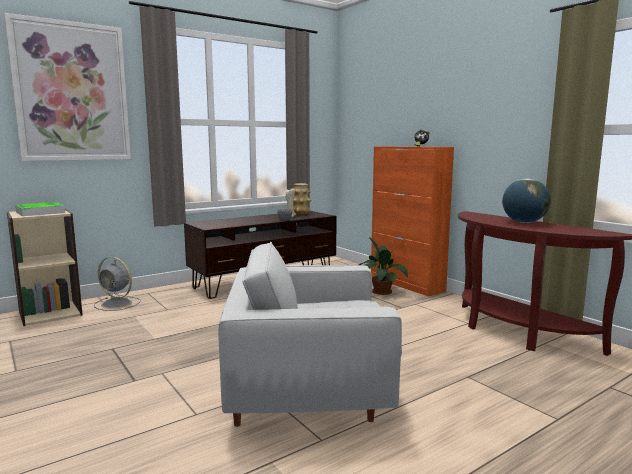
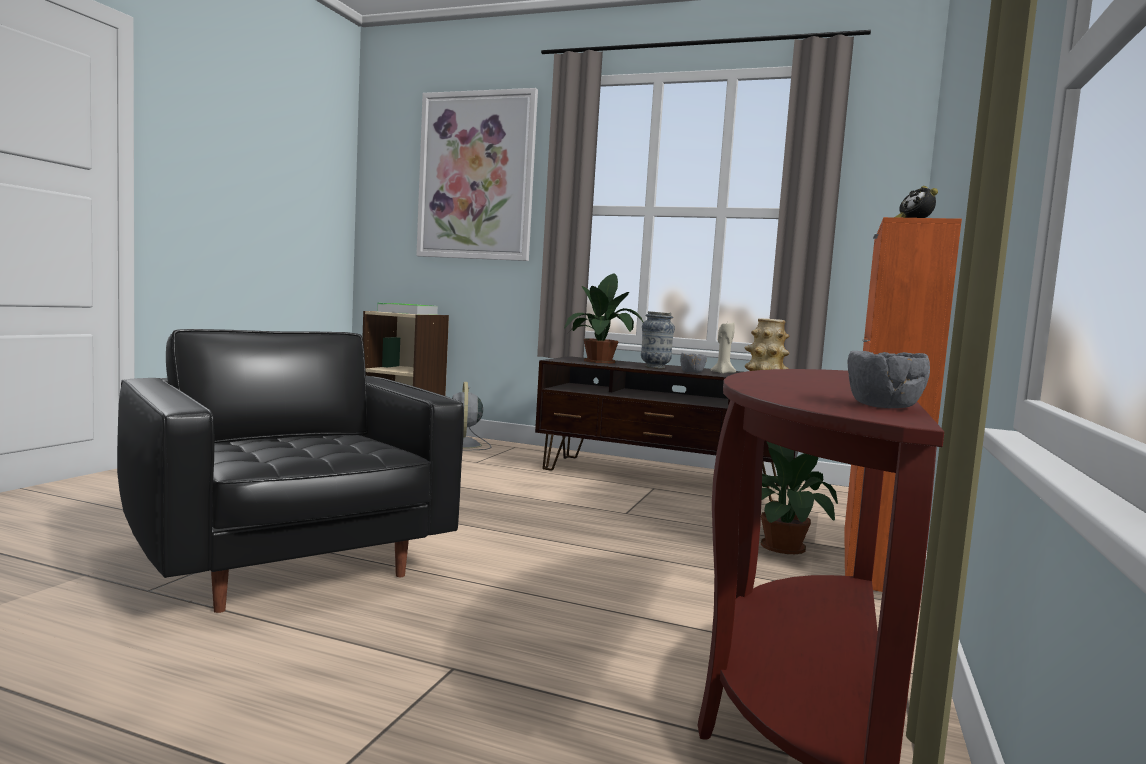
camera: 55 degrees right, 5 degrees down
white armchair [218,242,402,427] -> black armchair [117,329,464,613]
globe [502,178,551,223] -> none
none -> potted plant [564,274,643,363]
none -> vase [641,311,675,369]
none -> grey bowl [848,351,930,408]

